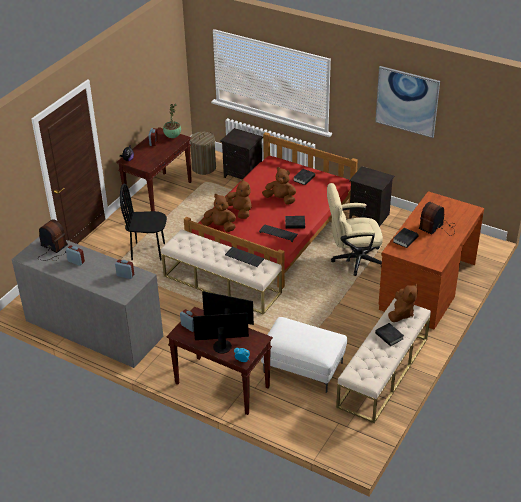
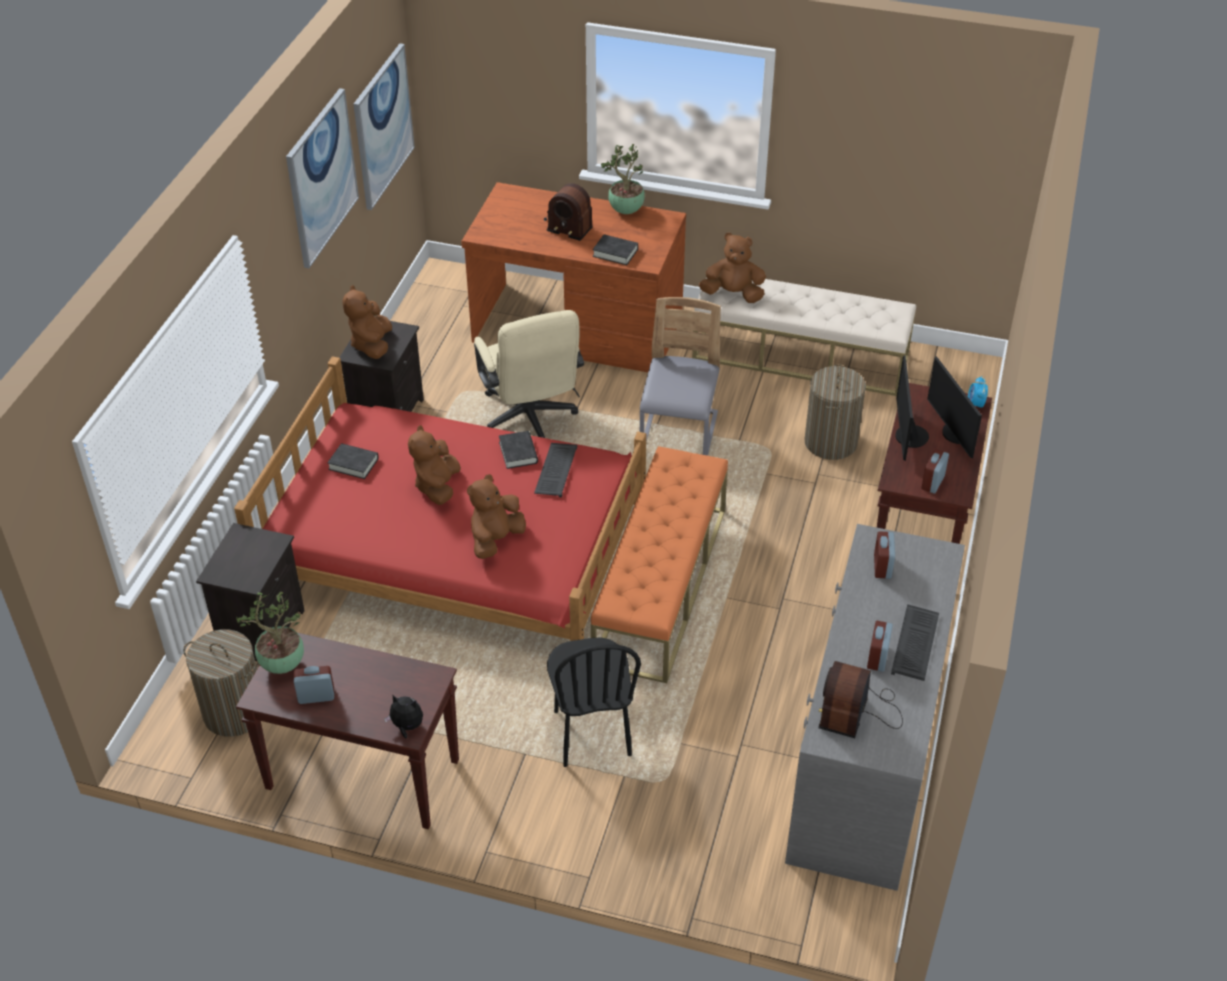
camera: 105 degrees left, 5 degrees up
beige bench [161,229,282,315] -> orange bench [591,446,728,683]
brown plush toy [201,194,236,232] -> brown plush toy moved to [342,285,392,359]
keyboard [225,247,265,267] -> keyboard moved to [891,604,939,681]
white ottoman [261,317,347,393] -> laundry basket [805,364,866,460]
black book [375,323,404,346] -> none
none -> picture [353,44,415,210]
none -> potted plant [601,144,645,214]
none -> grey chair [640,297,721,456]

